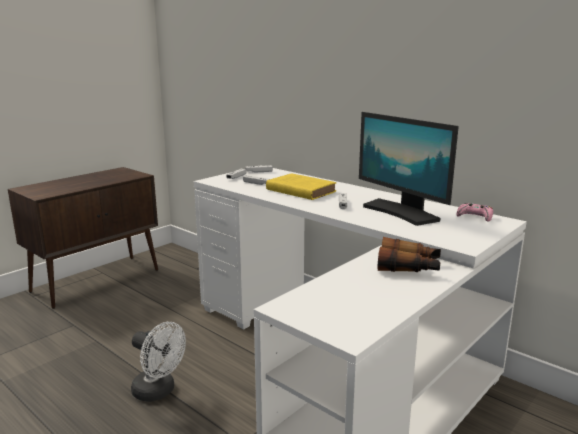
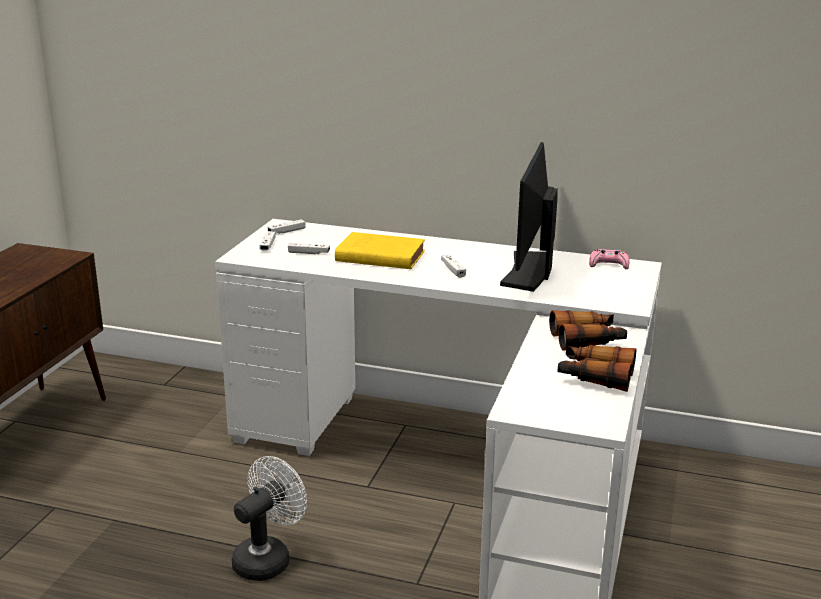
camera: 25 degrees left, 5 degrees up
white fan [131,322,186,402] -> white fan turned 60 degrees counterclockwise [231,456,307,581]
monitor [359,112,459,226] -> monitor turned 75 degrees clockwise [500,142,558,292]
none -> binoculars [557,345,636,392]

